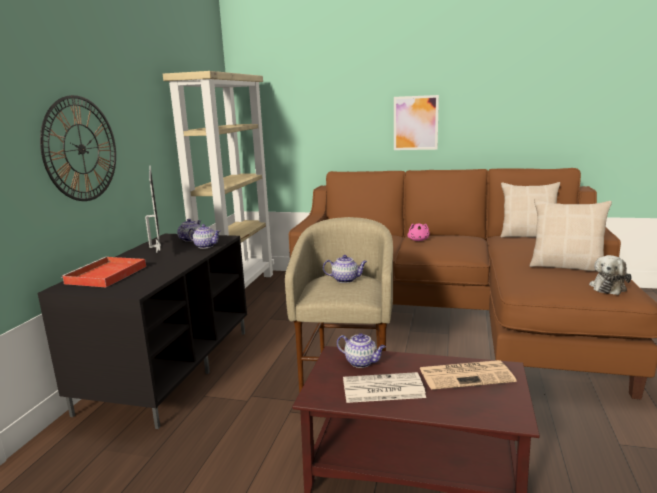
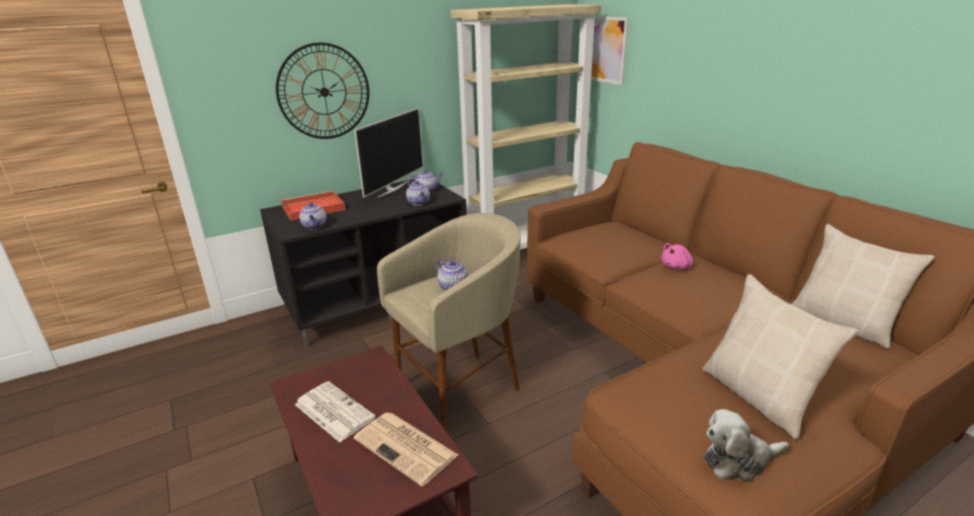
camera: 45 degrees right, 10 degrees up
teapot [337,333,386,368] -> teapot moved to [299,202,326,229]
picture [394,95,439,150] -> picture moved to [591,16,628,85]

